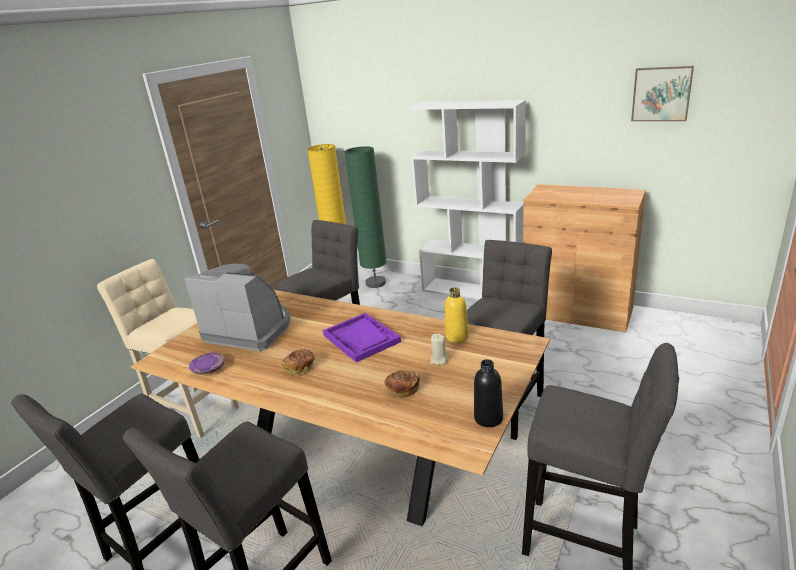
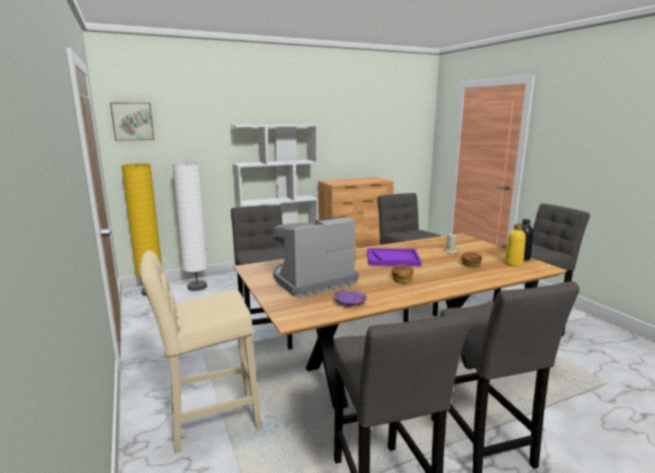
camera: 55 degrees left, 10 degrees down
green floor lamp [345,146,387,288] -> white floor lamp [172,162,208,291]
yellow bottle [445,287,469,343] -> yellow bottle moved to [504,223,526,267]
picture [631,66,694,121] -> picture moved to [110,102,154,141]

